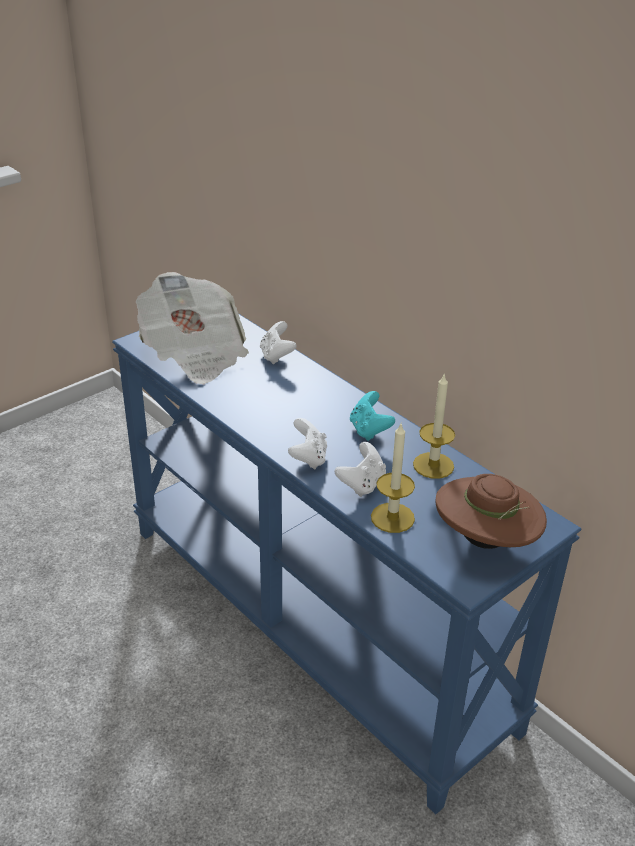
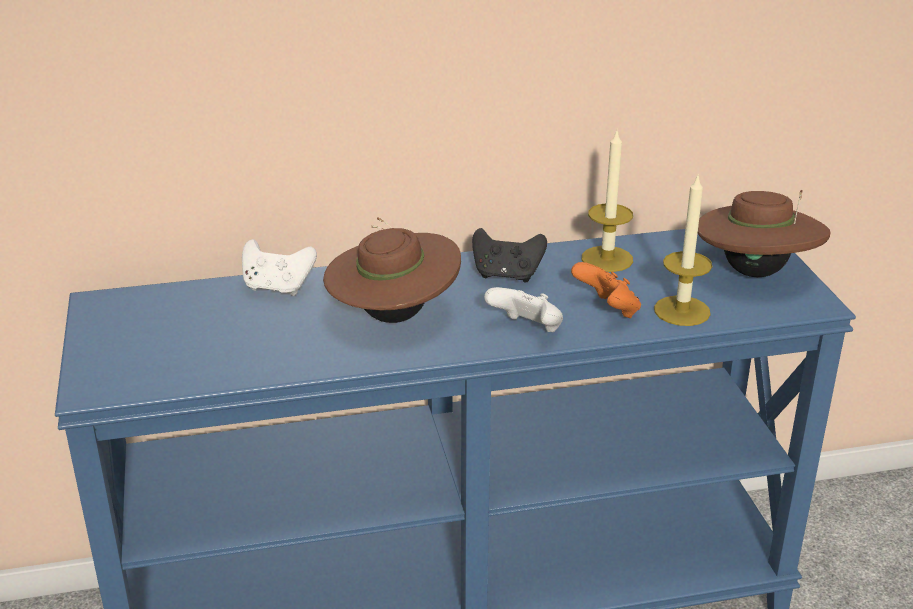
camera: 60 degrees left, 5 degrees down
newspaper [136,272,249,384] -> none
white game controller [335,442,386,497] -> orange game controller [571,262,641,318]
turquoise game controller [350,391,395,441] -> black game controller [472,228,547,283]
none -> brown hat [323,218,461,323]

